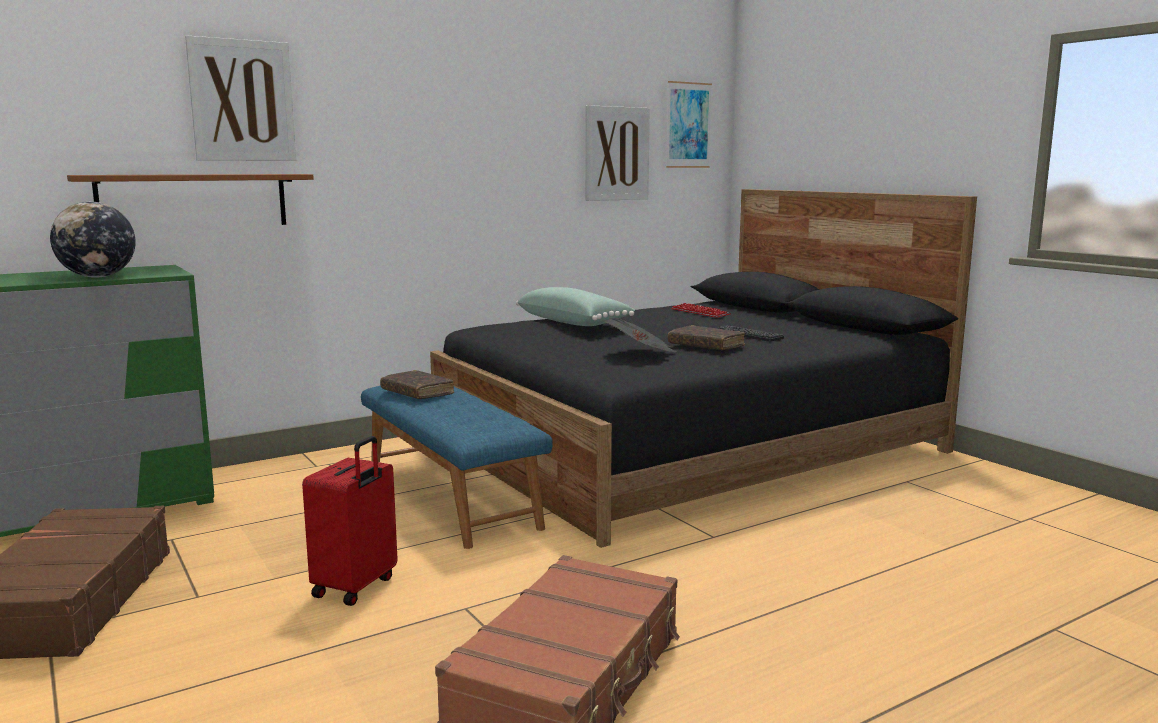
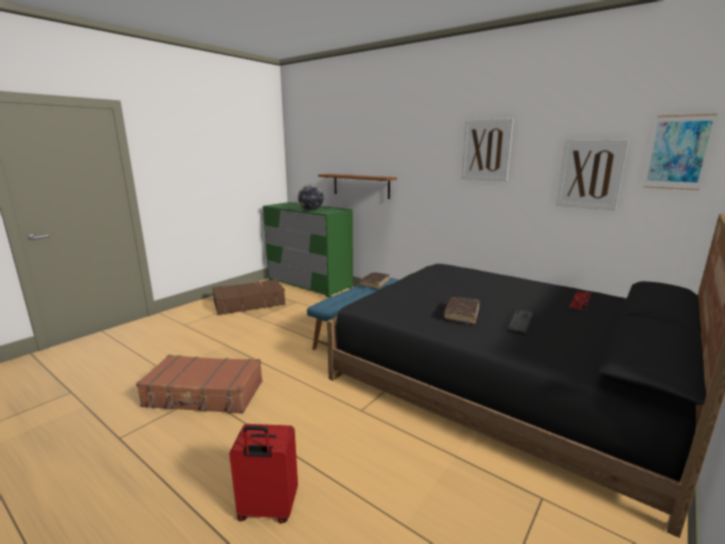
camera: 70 degrees right, 5 degrees up
picture [185,35,296,161] -> picture moved to [461,118,514,181]
red suitcase [302,436,398,606] -> red suitcase moved to [229,424,298,524]
green pillow [516,287,635,326] -> none
newspaper [605,318,676,352] -> none

